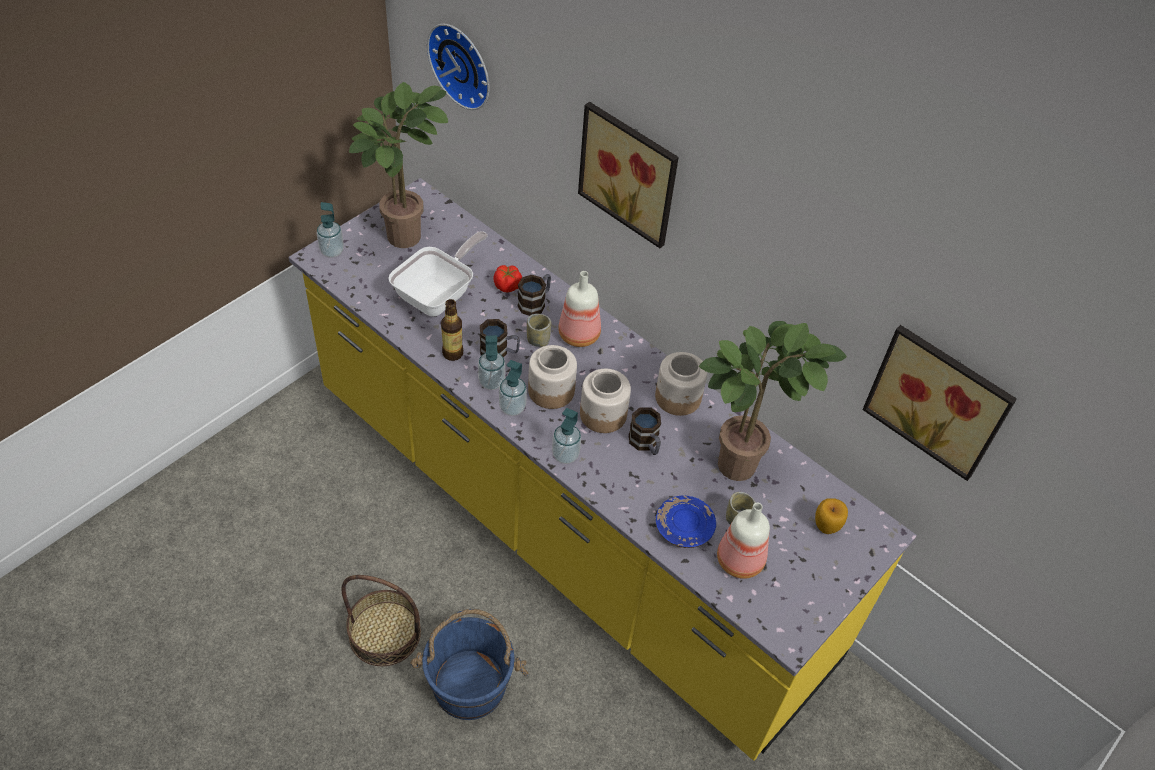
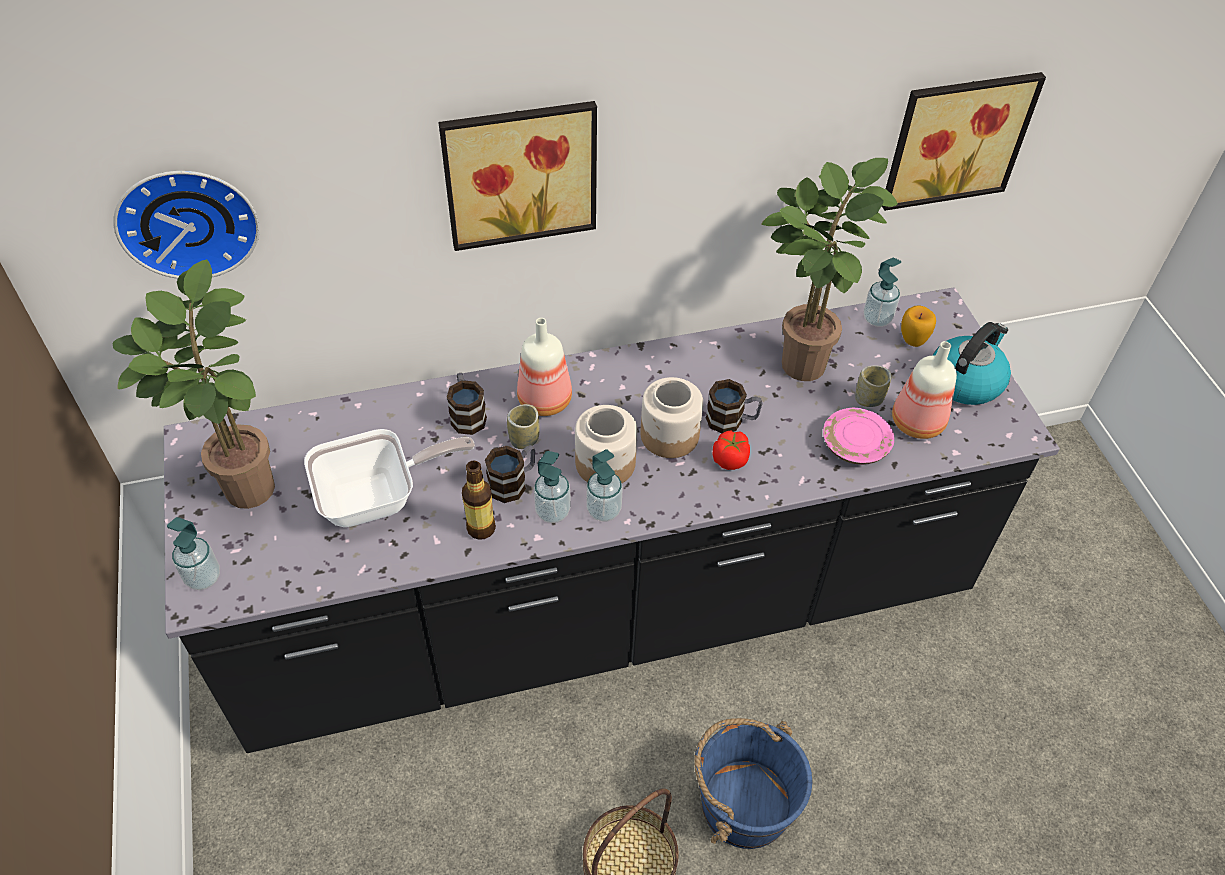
camera: 55 degrees left, 0 degrees up
yellow counter [289,178,917,761] -> black counter [164,287,1060,753]
frying pan [388,231,488,316] -> frying pan turned 90 degrees clockwise [304,429,475,527]
tomato [493,265,522,293] -> tomato moved to [713,431,750,470]
soap dispenser [552,408,581,464] -> soap dispenser moved to [864,258,901,327]
jar [655,352,707,416] -> none
blue plate [656,495,716,548] -> pink plate [823,407,894,465]
none -> kettle [933,322,1011,405]

